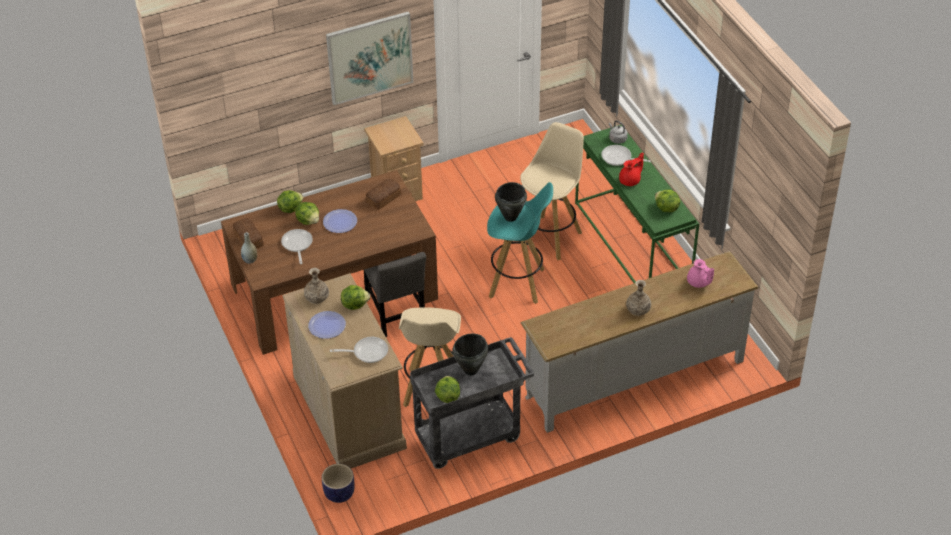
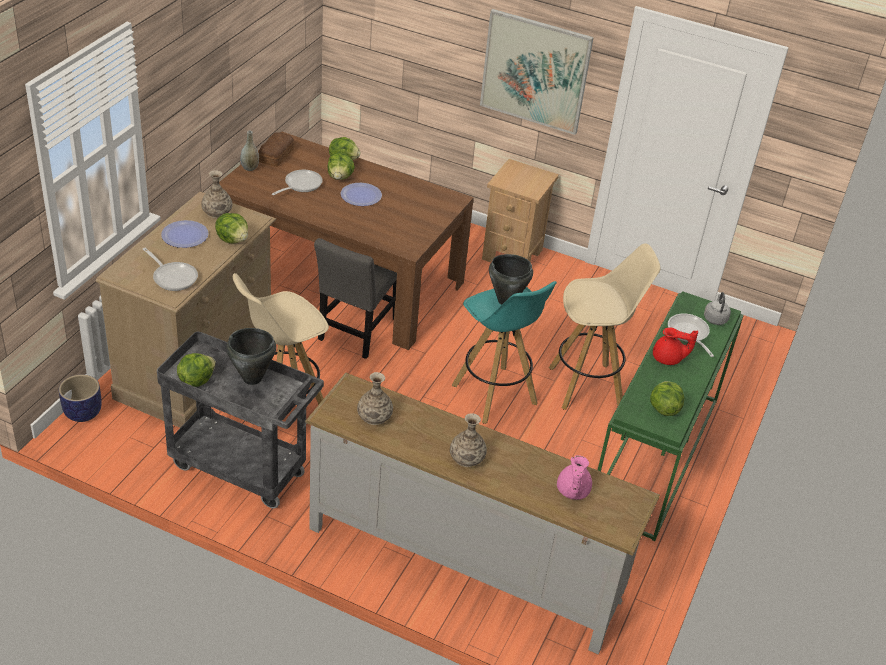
camera: 45 degrees right, 5 degrees down
bread [365,179,402,210] -> none
none -> vase [357,372,393,425]

